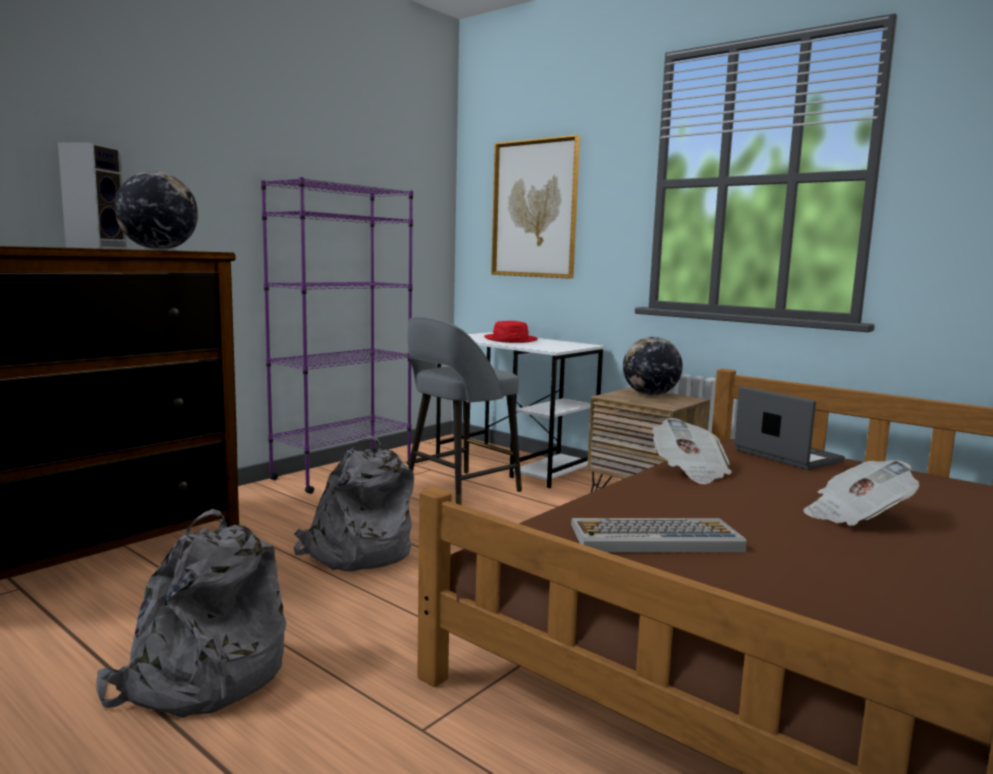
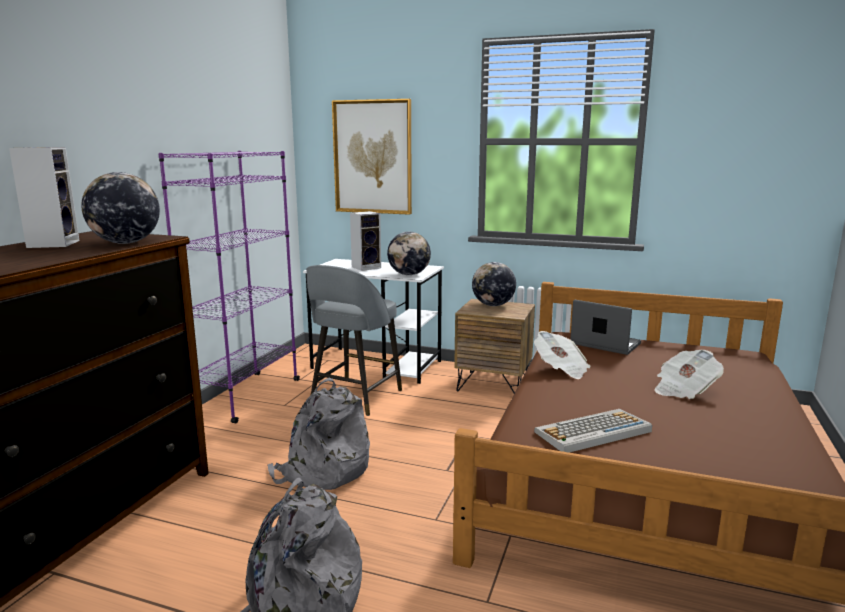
camera: 20 degrees left, 5 degrees up
red hat [484,321,538,343] -> speaker [350,211,381,271]
none -> globe [387,232,431,275]

